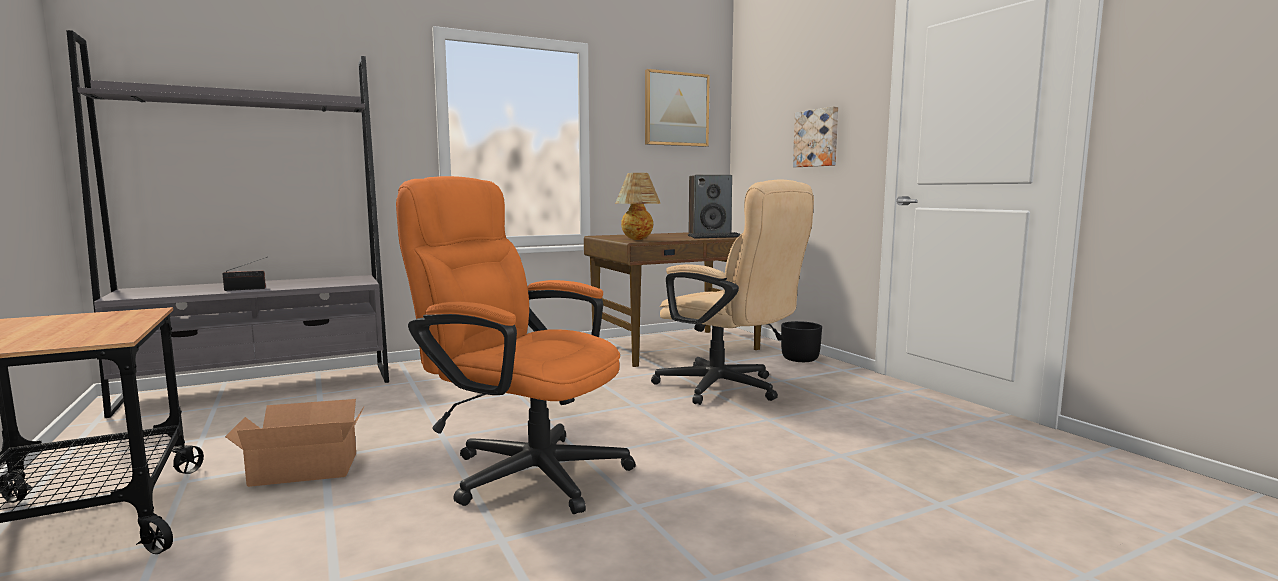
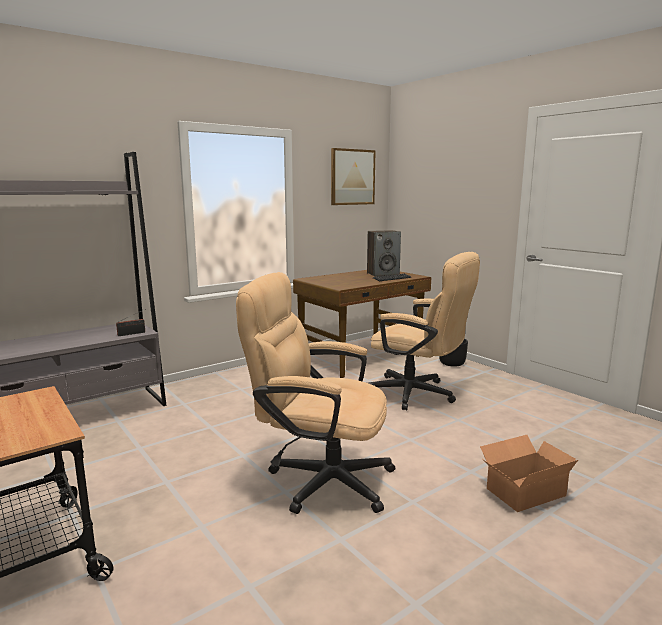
camera: 10 degrees left, 5 degrees up
radio [223,257,267,291] -> radio moved to [116,309,146,336]
cardboard box [225,399,364,487] -> cardboard box moved to [480,435,578,512]
orange office chair [396,176,635,514] -> beige office chair [236,272,395,514]
table lamp [616,173,661,240] -> none
picture [793,106,838,167] -> none

